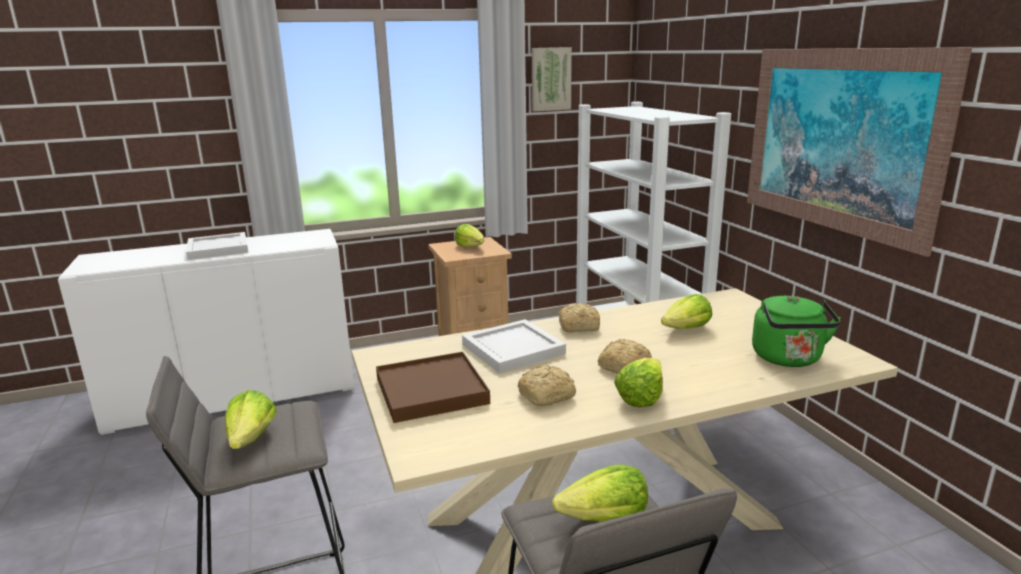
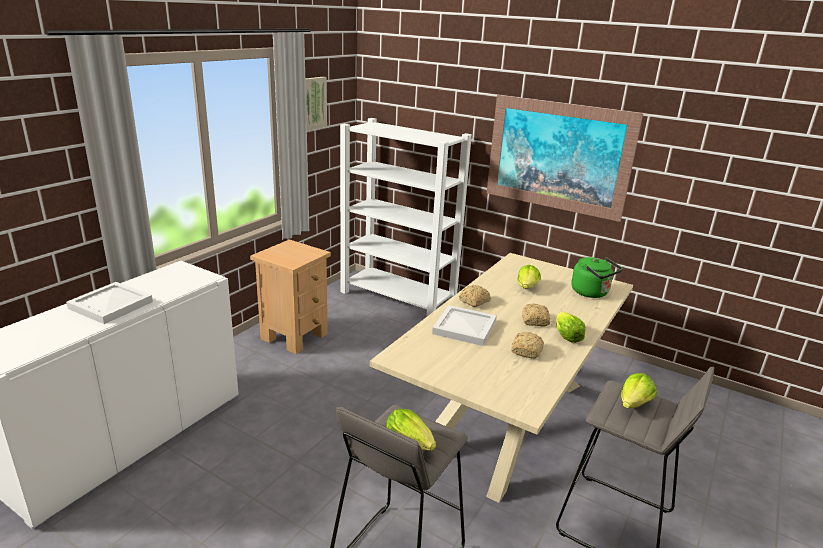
camera: 40 degrees left, 5 degrees up
brown tray [376,352,490,423] -> none
lettuce [455,224,484,247] -> none

